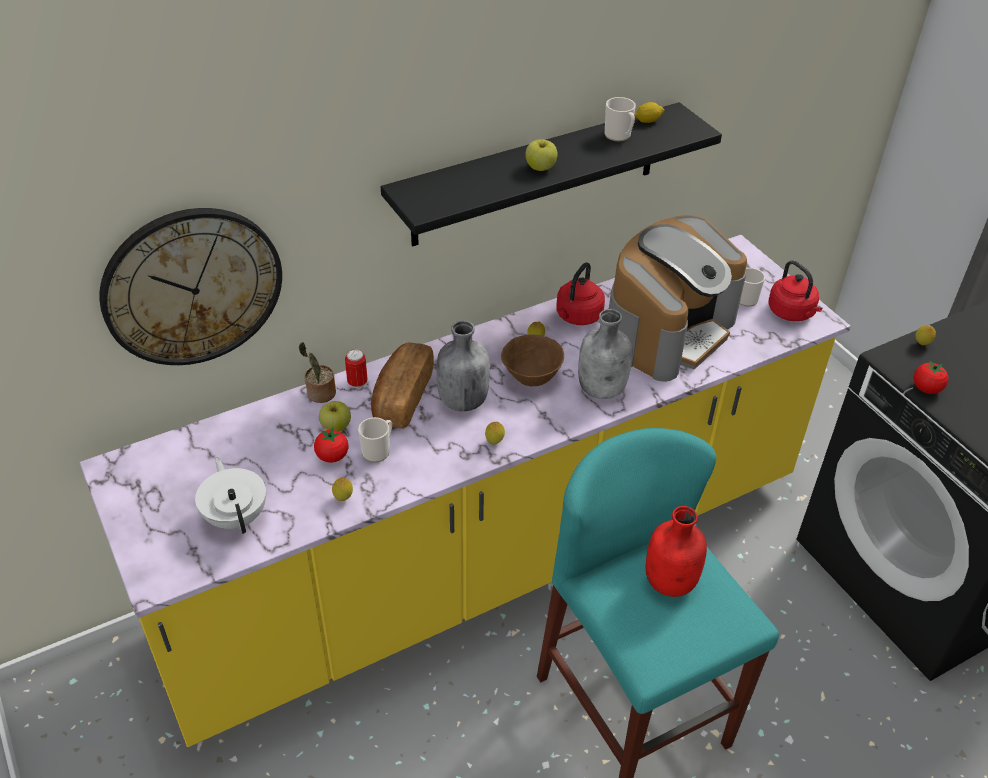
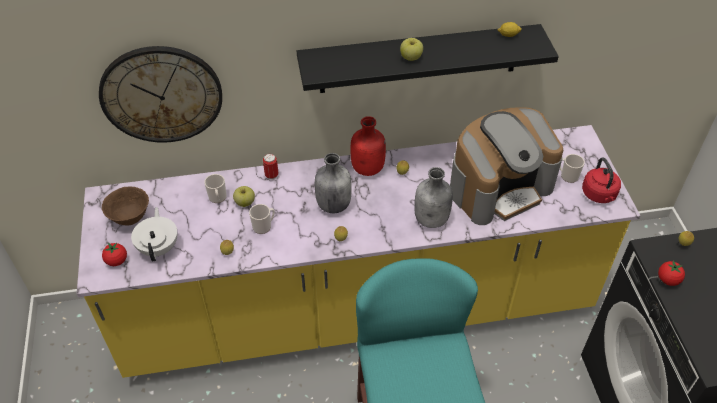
camera: 20 degrees right, 5 degrees up
potted plant [298,342,336,403] -> none
tomato [314,428,349,463] -> tomato moved to [102,243,127,266]
bread [371,342,434,429] -> none
brown bowl [501,335,564,386] -> brown bowl moved to [102,187,149,226]
red kettle [556,262,605,325] -> none
mug [605,97,636,141] -> mug moved to [204,174,227,203]
red bottle [646,506,707,597] -> red bottle moved to [350,116,386,176]

